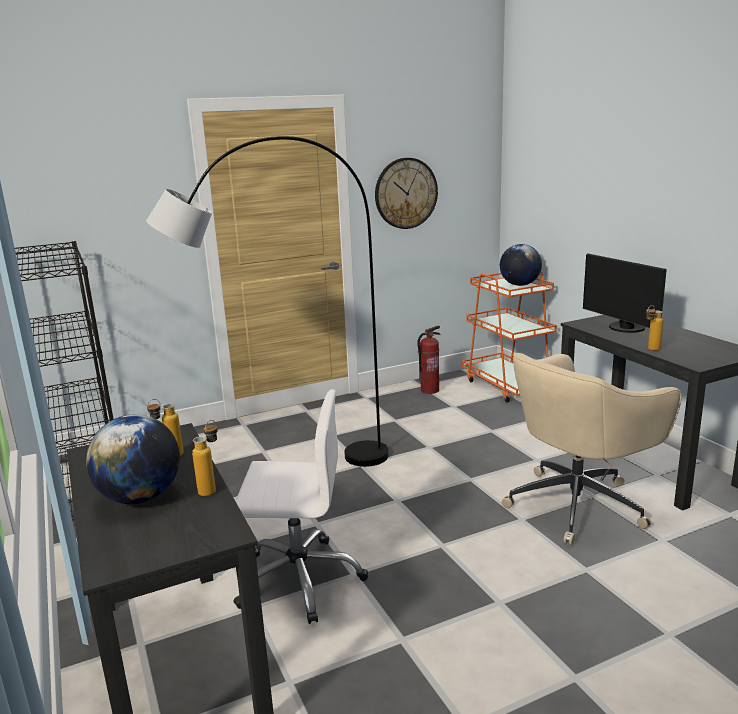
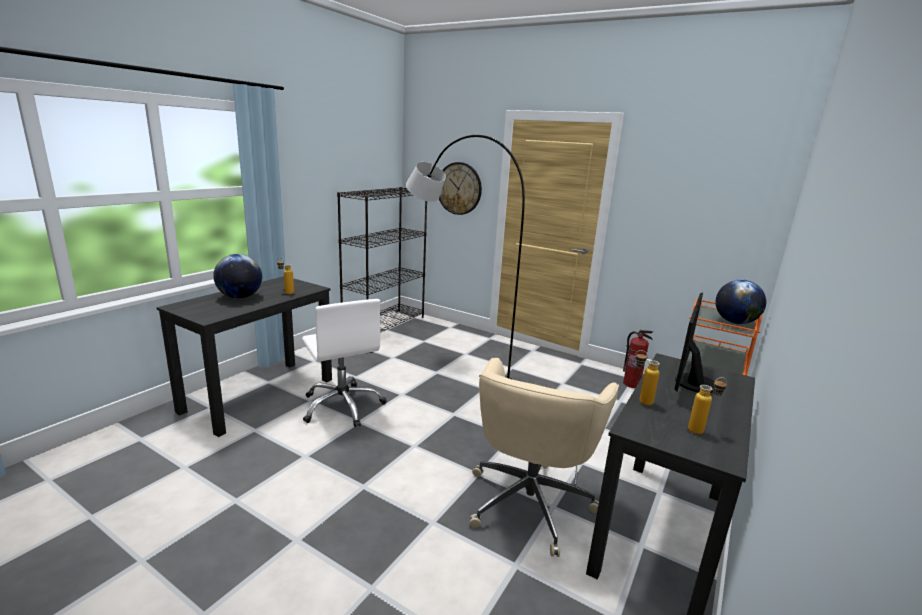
camera: 55 degrees right, 0 degrees up
bottle [192,420,217,496] -> bottle moved to [688,377,727,434]
wall clock [375,158,438,229] -> wall clock moved to [439,162,482,215]
beige office chair [502,353,682,545] -> beige office chair turned 90 degrees counterclockwise [470,358,619,557]

